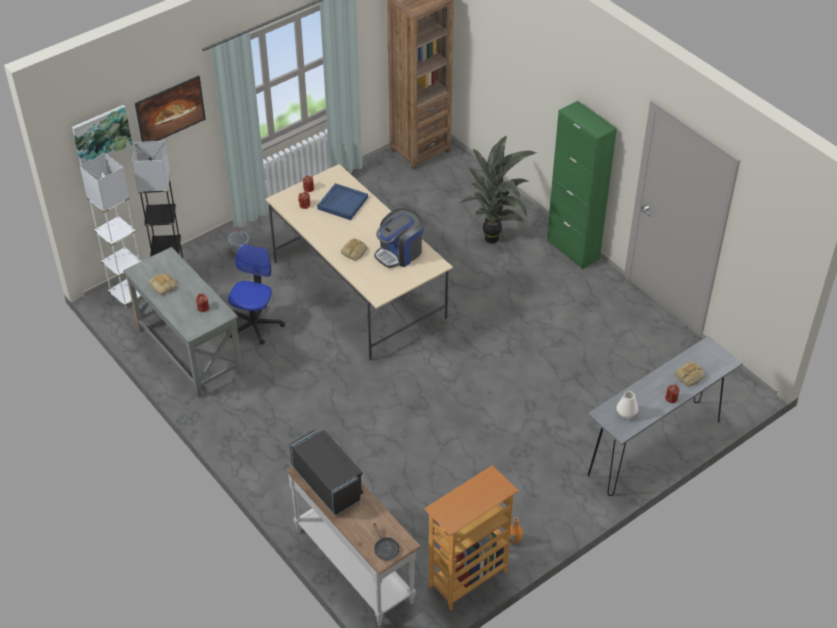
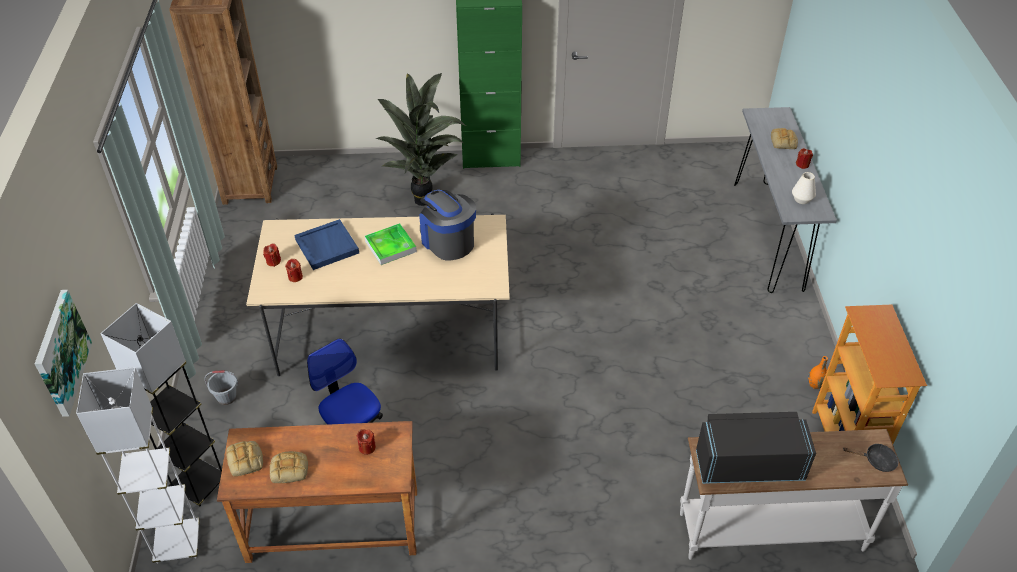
camera: 55 degrees left, 0 degrees up
grey desk [123,247,243,398] -> brown desk [217,421,417,563]
picture [135,75,206,142] -> none
bread [341,238,368,261] -> bread moved to [226,441,263,476]
coffee machine [374,208,424,268] -> coffee machine turned 150 degrees clockwise [419,190,476,260]
none -> tray [365,223,417,265]

